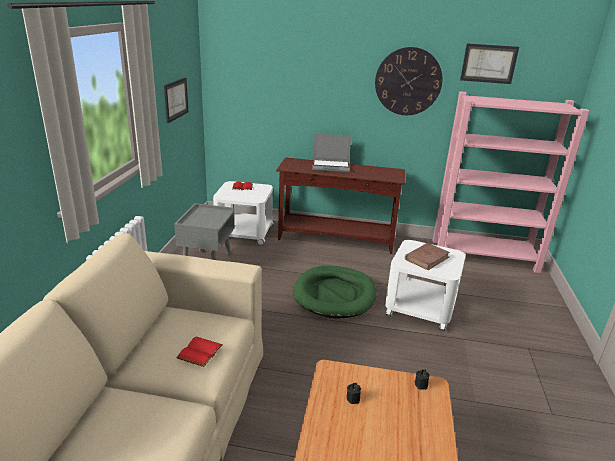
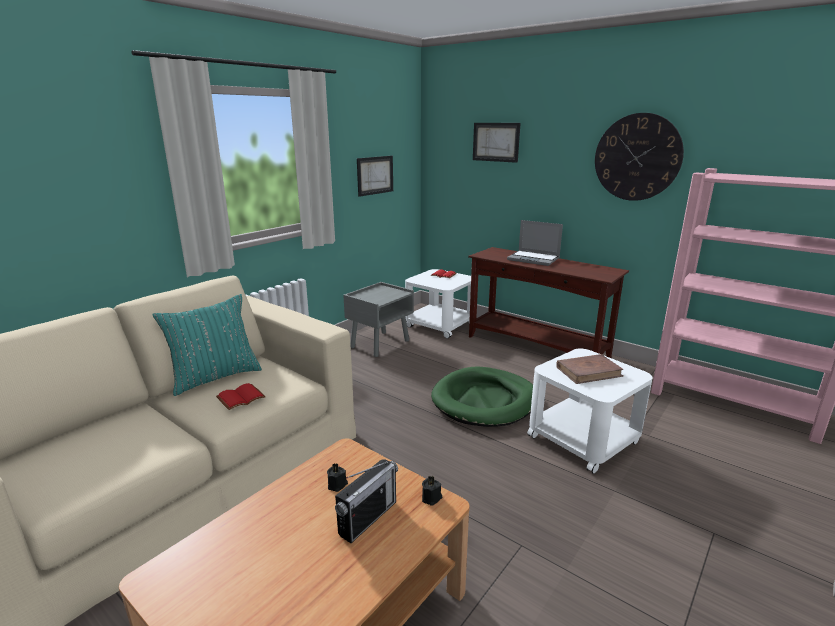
camera: 30 degrees right, 5 degrees down
picture [460,43,519,84] -> picture moved to [473,123,521,163]
none -> turquoise pillow [152,294,262,396]
none -> radio [335,459,398,543]

